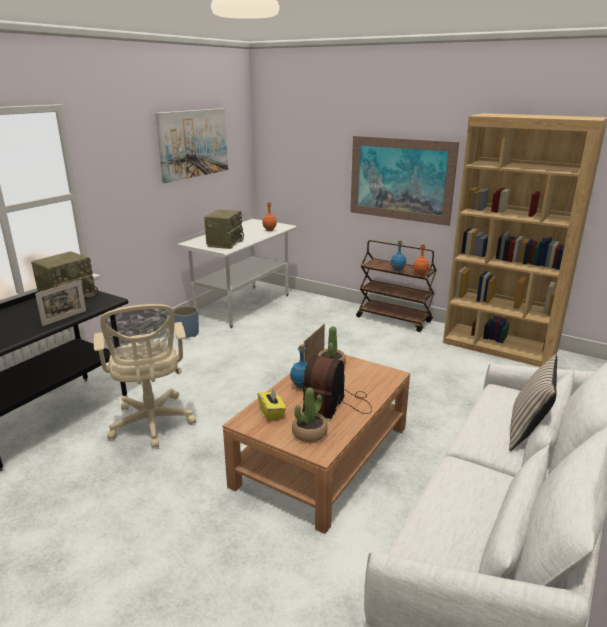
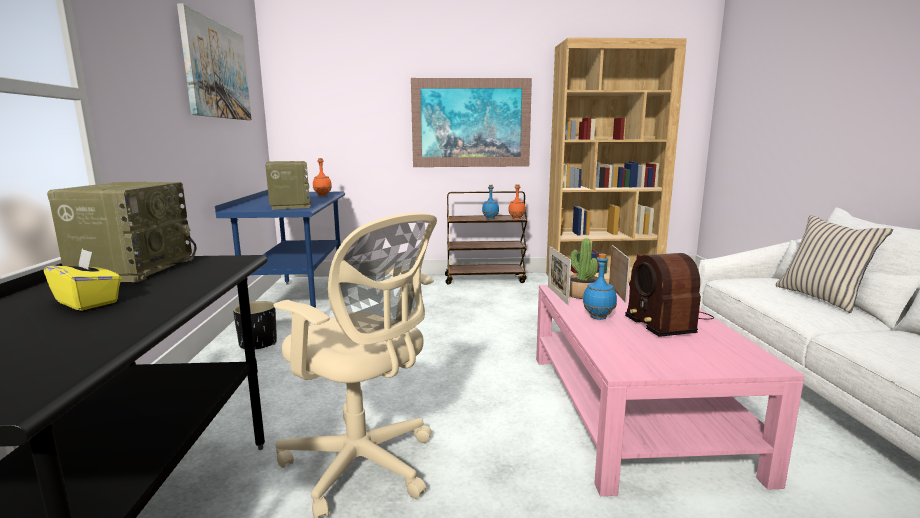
camera: 35 degrees left, 10 degrees down
picture frame [35,280,86,326] -> picture frame moved to [609,245,630,303]
blue planter [173,306,199,338] -> black planter [233,301,277,350]
white desk [176,215,297,328] -> blue desk [215,190,345,308]
brown coffee table [223,355,410,534] -> pink coffee table [536,283,805,496]
yellow tissue box [258,389,286,421] -> yellow tissue box moved to [44,249,122,311]
potted plant [292,387,328,442] -> none

